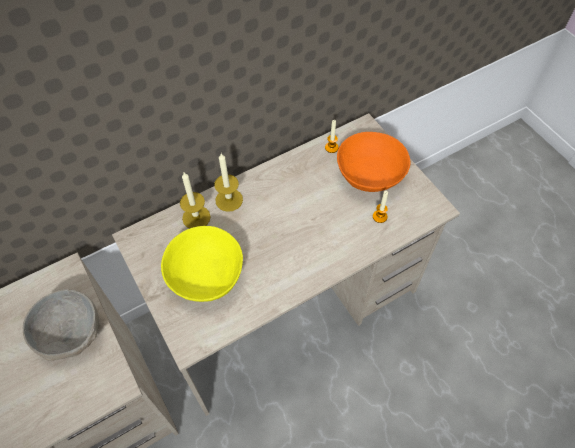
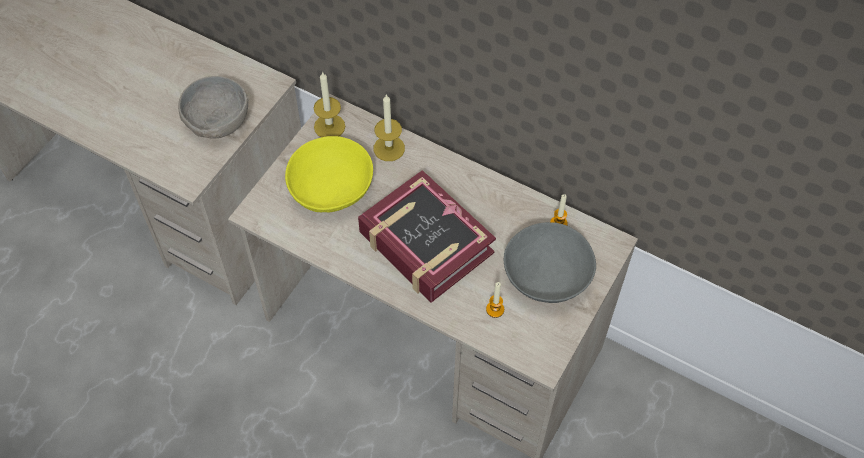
camera: 60 degrees right, 0 degrees up
candle [214,153,243,212] -> candle moved to [314,71,345,137]
orange bowl [337,132,411,192] -> grey bowl [504,222,596,303]
none -> book [358,170,496,303]

